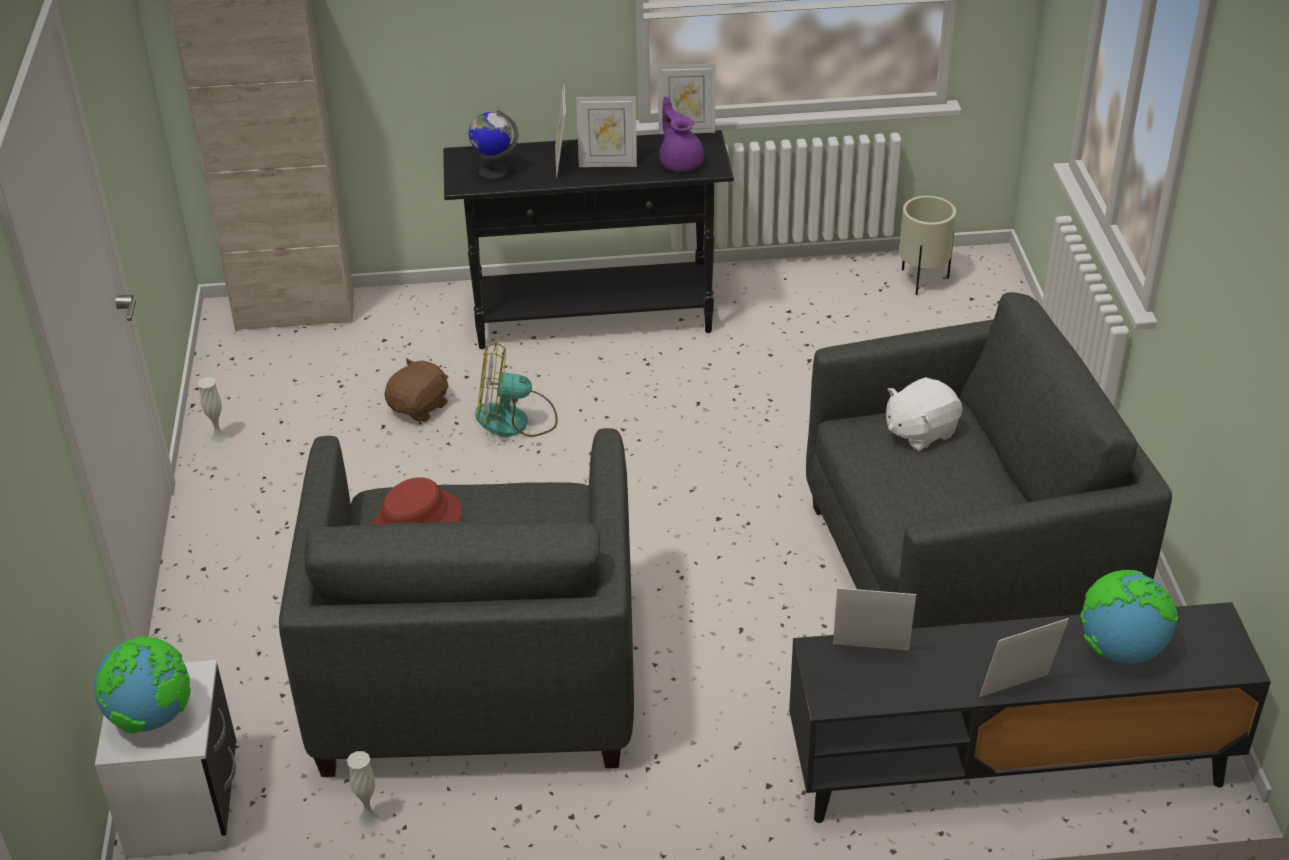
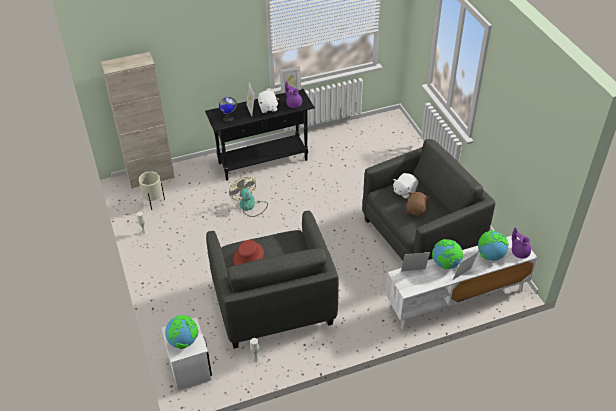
camera: 15 degrees left, 5 degrees up
brown plush toy [384,359,449,422] -> brown plush toy moved to [406,192,430,217]
fan [475,342,558,438] -> fan turned 75 degrees clockwise [229,177,268,217]
picture frame [576,96,637,167] -> white plush toy [258,90,279,113]
black tv stand [789,602,1271,823] -> white tv stand [386,236,538,329]
beige planter [899,196,956,295] -> beige planter moved to [139,171,165,210]
none -> globe [432,239,463,269]
none -> purple teapot [512,228,531,259]

